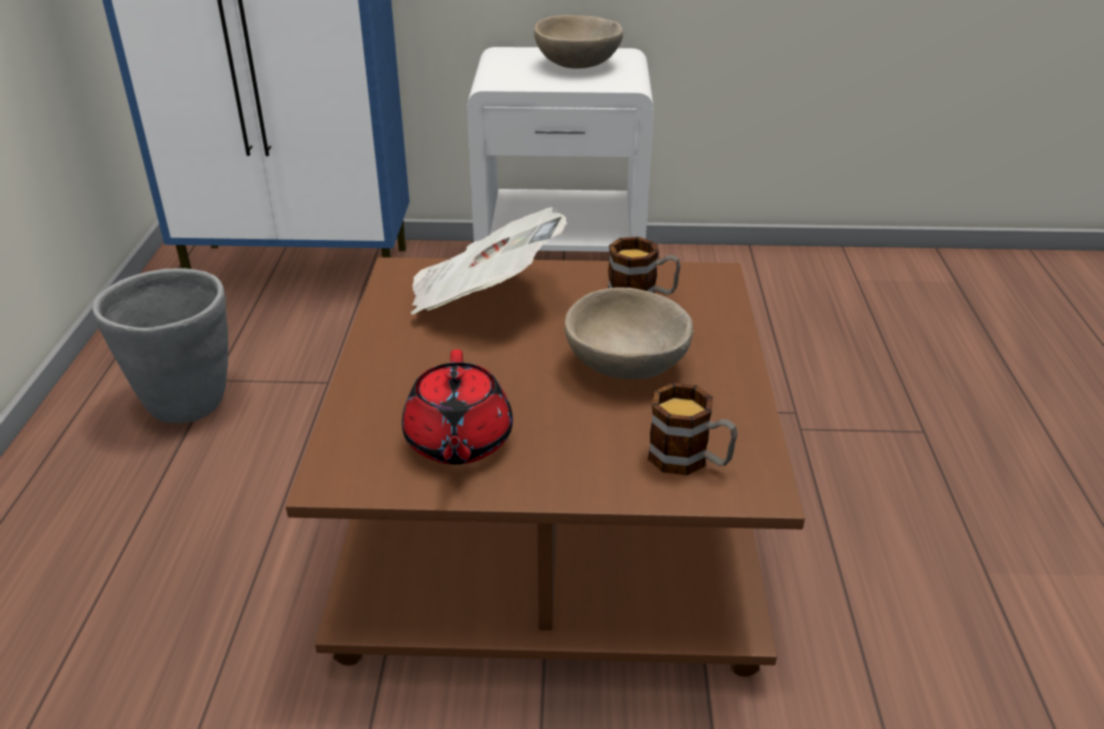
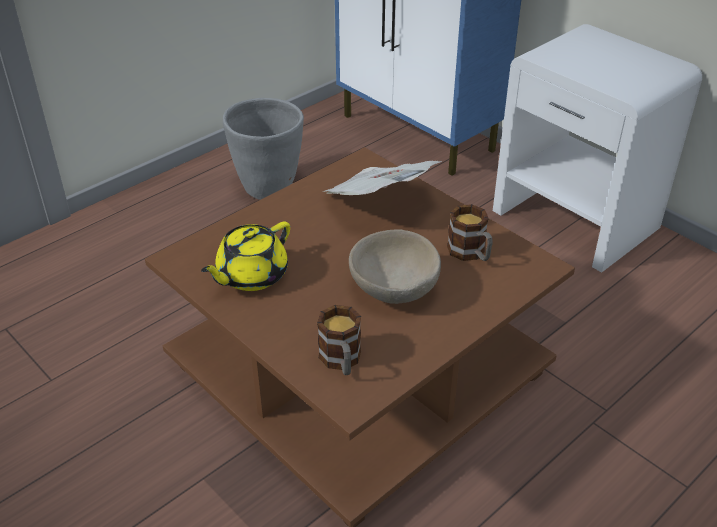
camera: 45 degrees right, 5 degrees up
red teapot [402,349,513,465] -> yellow teapot [201,221,290,291]
beige bowl [534,15,623,69] -> none

